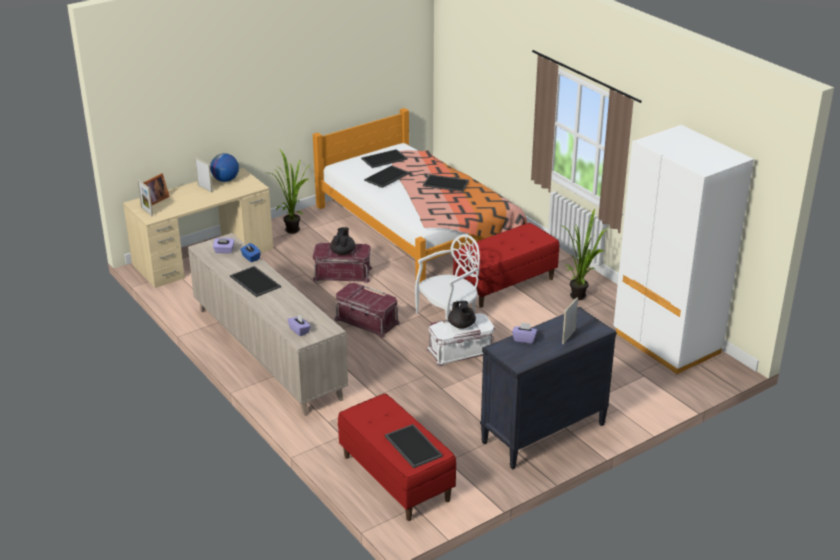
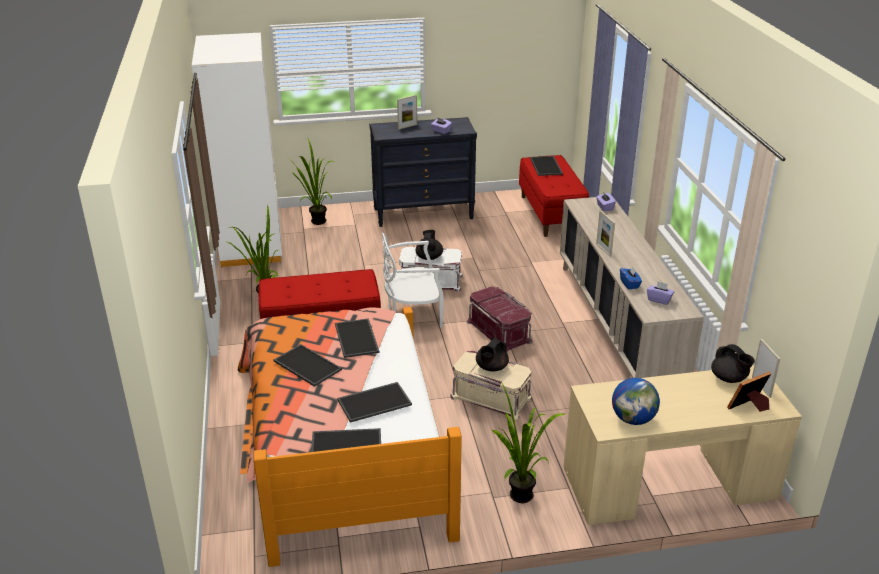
camera: 155 degrees left, 0 degrees up
picture frame [195,158,213,193] -> picture frame moved to [596,211,615,256]
tray [230,266,281,297] -> tray moved to [335,318,379,358]
red storage box [313,243,372,283] -> beige storage box [450,350,532,420]
none -> potted plant [290,139,333,225]
none -> black teapot [711,344,755,383]

